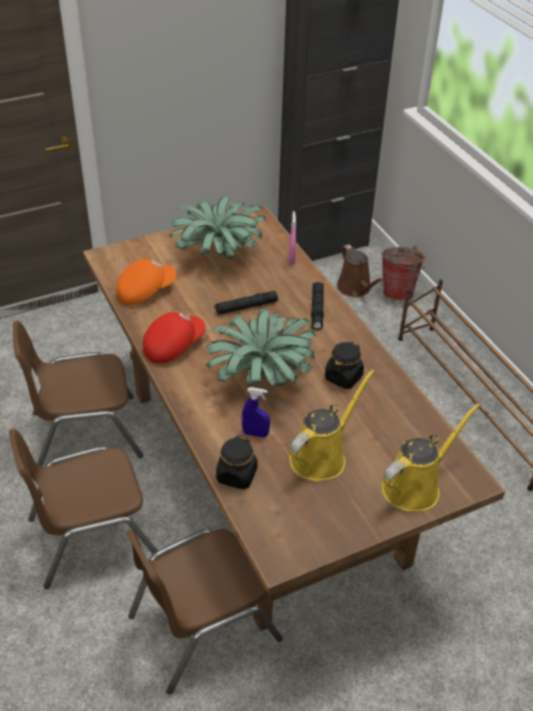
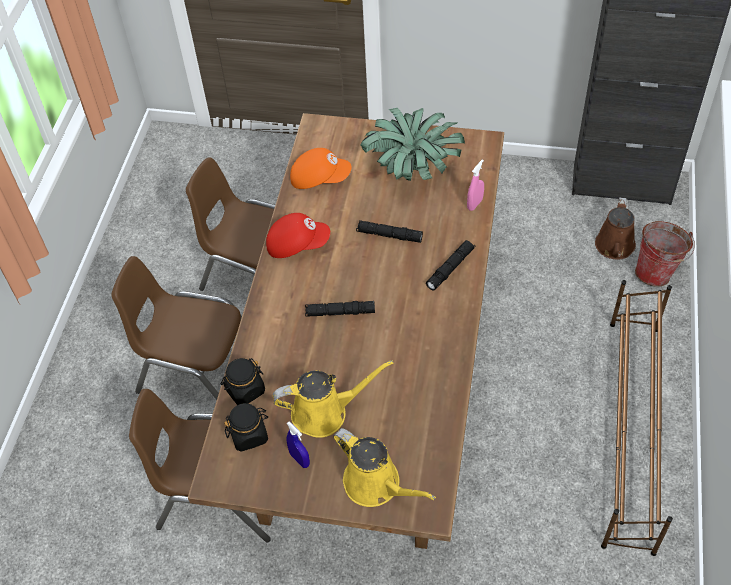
camera: 40 degrees right, 10 degrees up
potted plant [205,308,316,387] -> black flashlight [305,301,375,317]
blue spray bottle [242,387,270,438] -> blue spray bottle moved to [287,421,310,468]
black jar [325,342,364,389] -> black jar moved to [224,403,268,452]
yellow watering can [382,403,480,511] -> yellow watering can turned 45 degrees clockwise [334,428,436,507]

